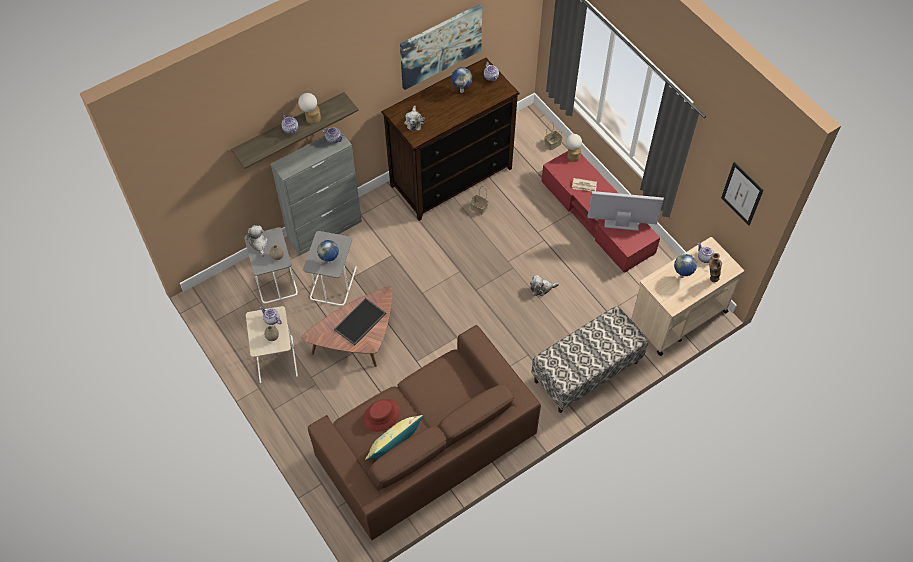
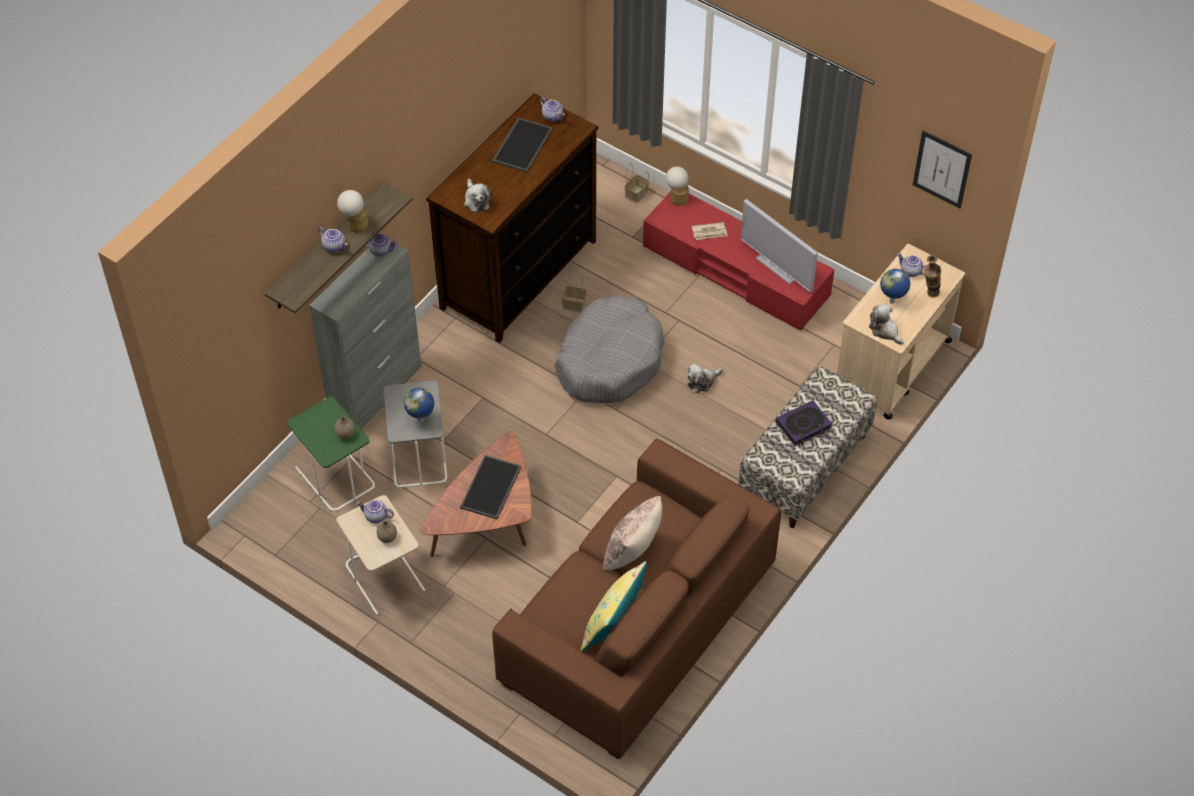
camera: 20 degrees left, 5 degrees down
grey side table [245,227,298,304] -> green side table [287,397,375,512]
plush toy [246,225,268,257] -> plush toy moved to [869,303,904,345]
red hat [363,399,400,432] -> none
picture [400,4,482,90] -> none
globe [451,67,472,93] -> tray [492,117,553,172]
television [588,191,664,231] -> television turned 120 degrees counterclockwise [741,199,818,292]
none -> grey dog bed [555,295,665,403]
none -> beige pillow [603,496,662,570]
none -> book [776,400,832,446]

